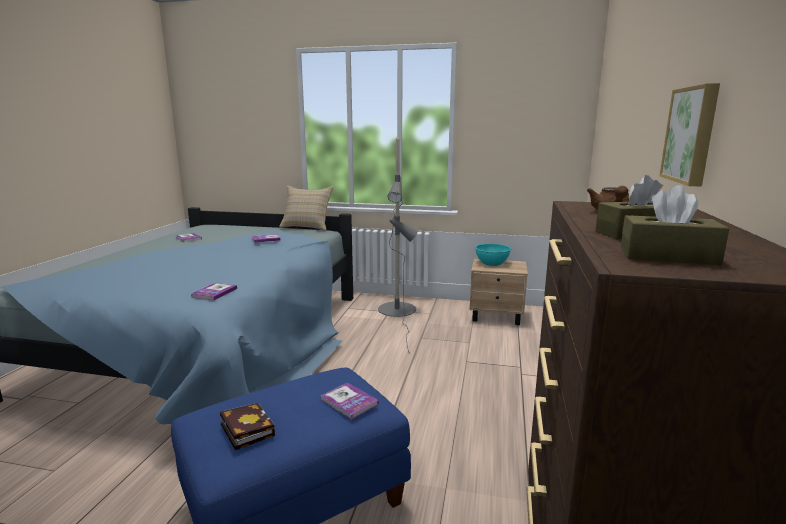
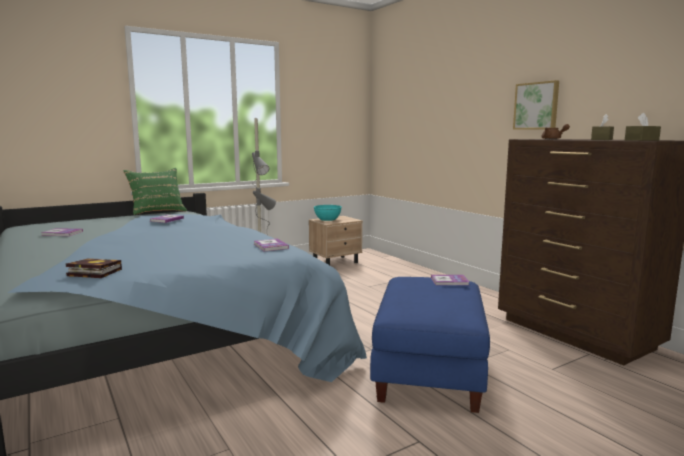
camera: 45 degrees left, 5 degrees down
book [220,403,275,450] -> book moved to [66,258,122,278]
beige pillow [279,186,333,231] -> green pillow [123,168,187,215]

